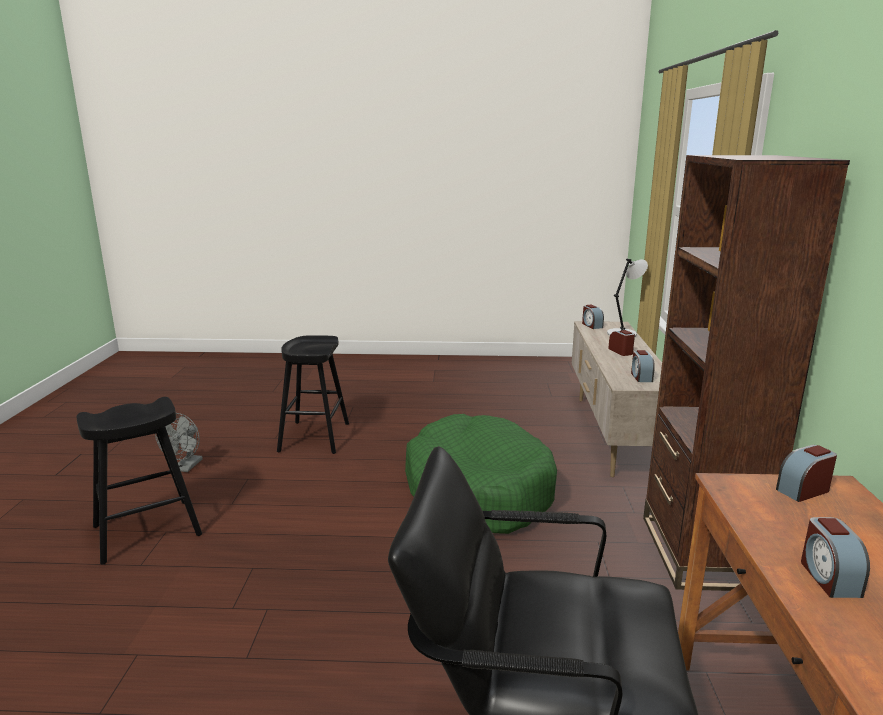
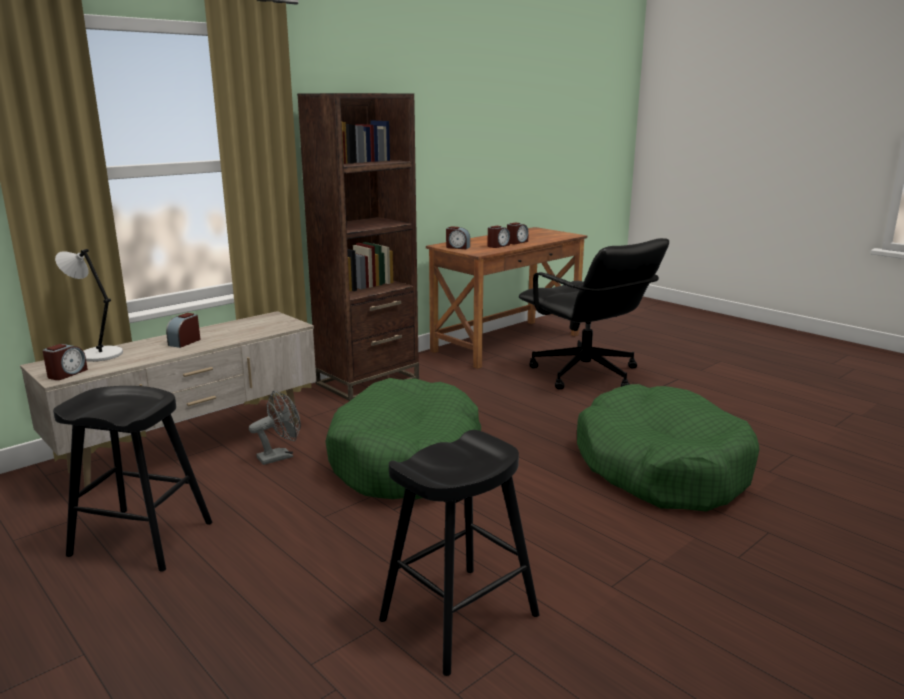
camera: 135 degrees left, 0 degrees up
black stool [77,397,202,564] -> black stool moved to [53,386,212,572]
grey fan [155,413,203,472] -> grey fan moved to [249,390,301,465]
alarm clock [631,350,655,382] -> alarm clock moved to [487,226,510,248]
none -> green dog bed [577,384,759,512]

